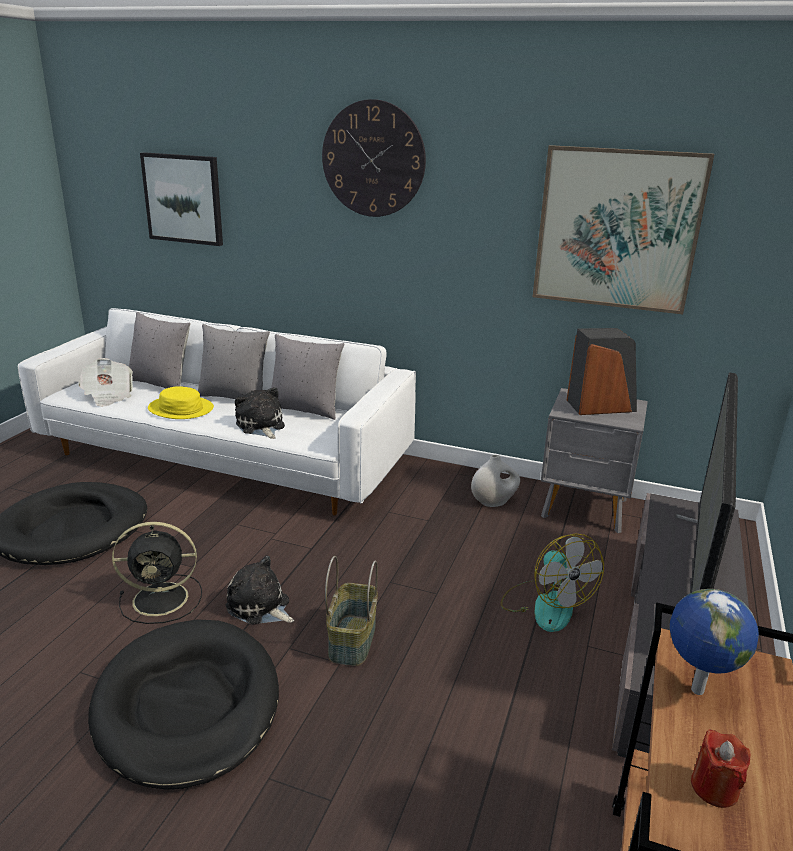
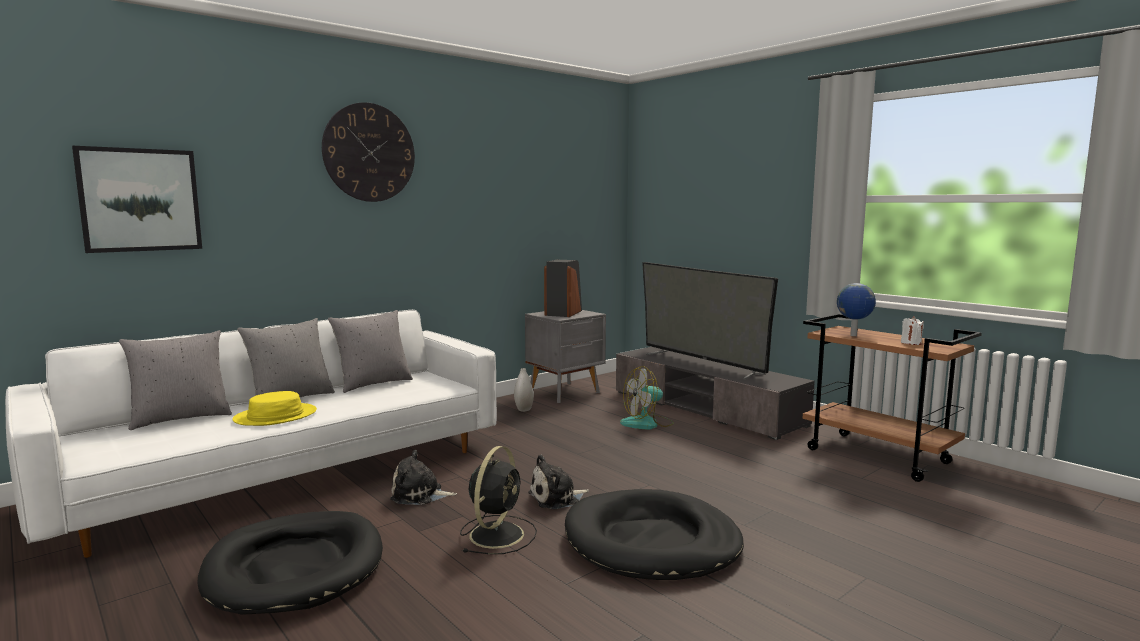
camera: 60 degrees left, 15 degrees down
newspaper [78,358,133,407] -> none
plush toy [235,387,285,439] -> plush toy moved to [390,450,457,505]
basket [325,556,378,666] -> none
fan [500,534,604,632] -> fan turned 150 degrees clockwise [620,366,674,429]
picture [533,145,714,314] -> none
red candle [691,729,750,808] -> white candle [901,316,924,345]

